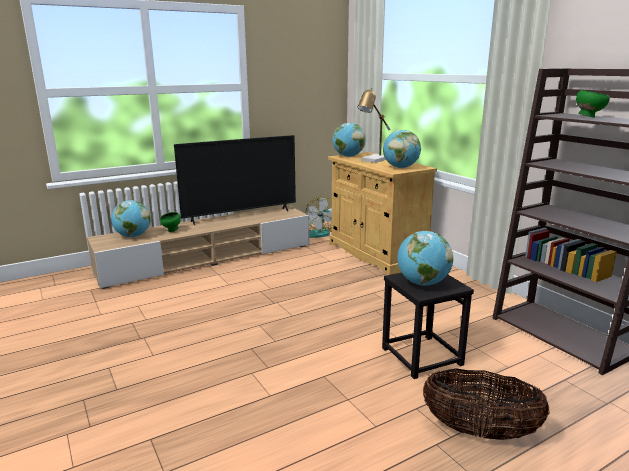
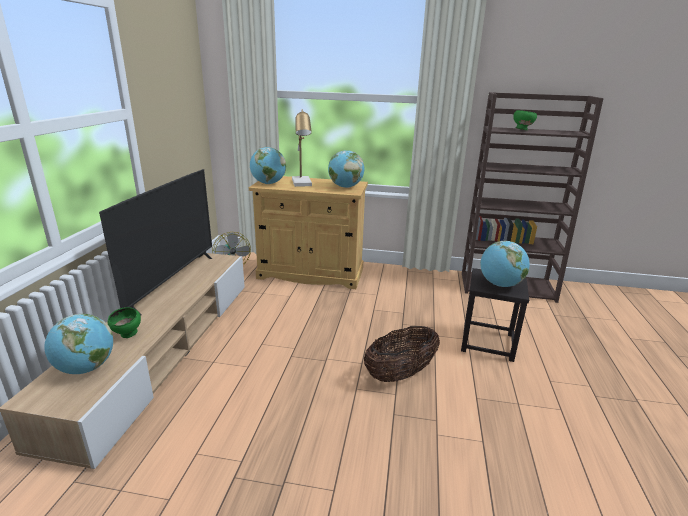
camera: 50 degrees left, 5 degrees up
basket [423,368,550,440] -> basket moved to [364,326,440,382]

